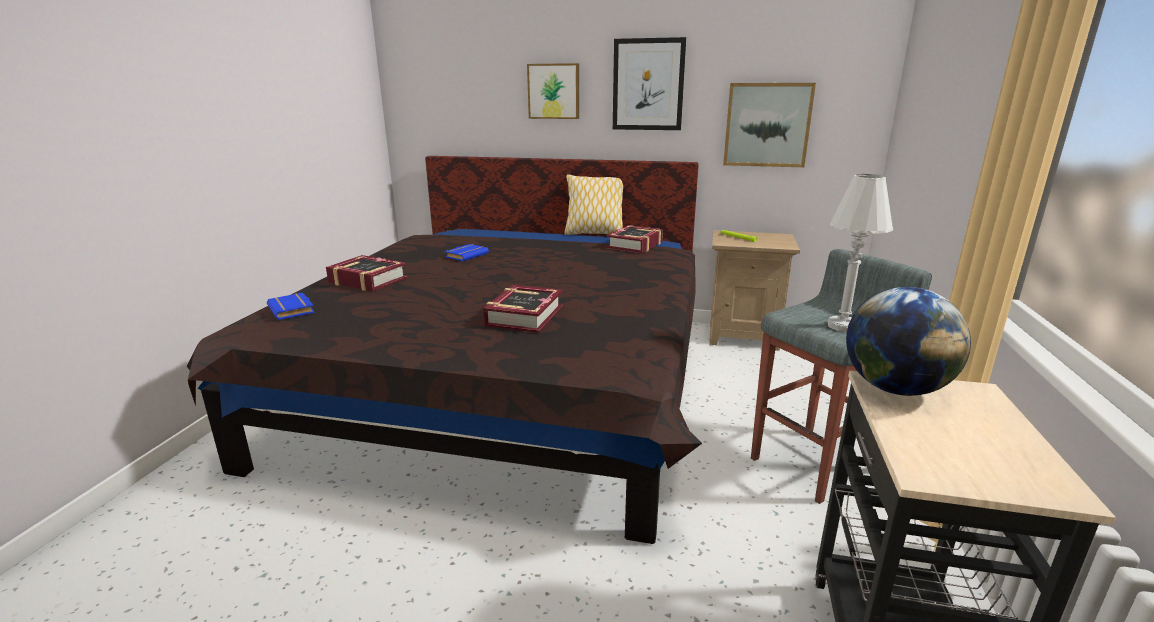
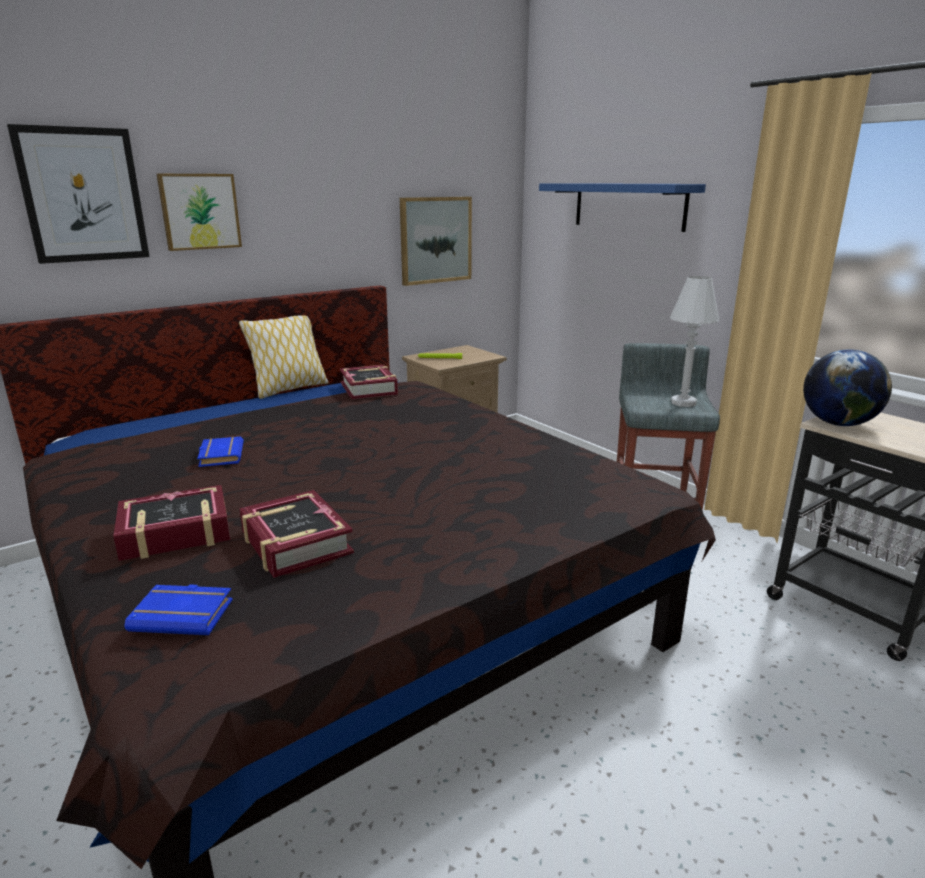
camera: 50 degrees left, 0 degrees up
book [483,285,563,333] -> book moved to [239,490,354,578]
picture [613,37,686,130] -> picture moved to [7,124,150,264]
none -> blue shelf [539,183,706,232]

